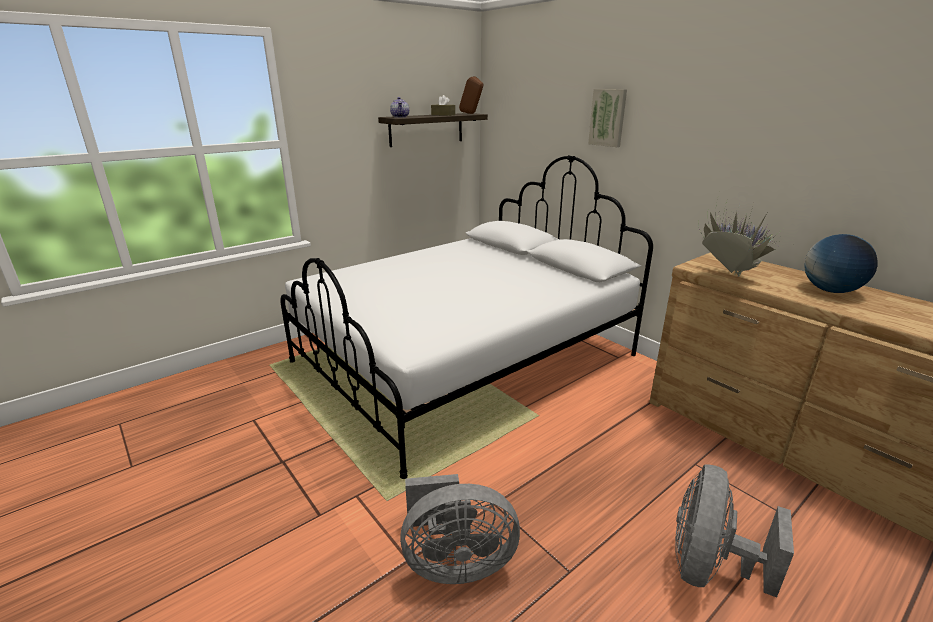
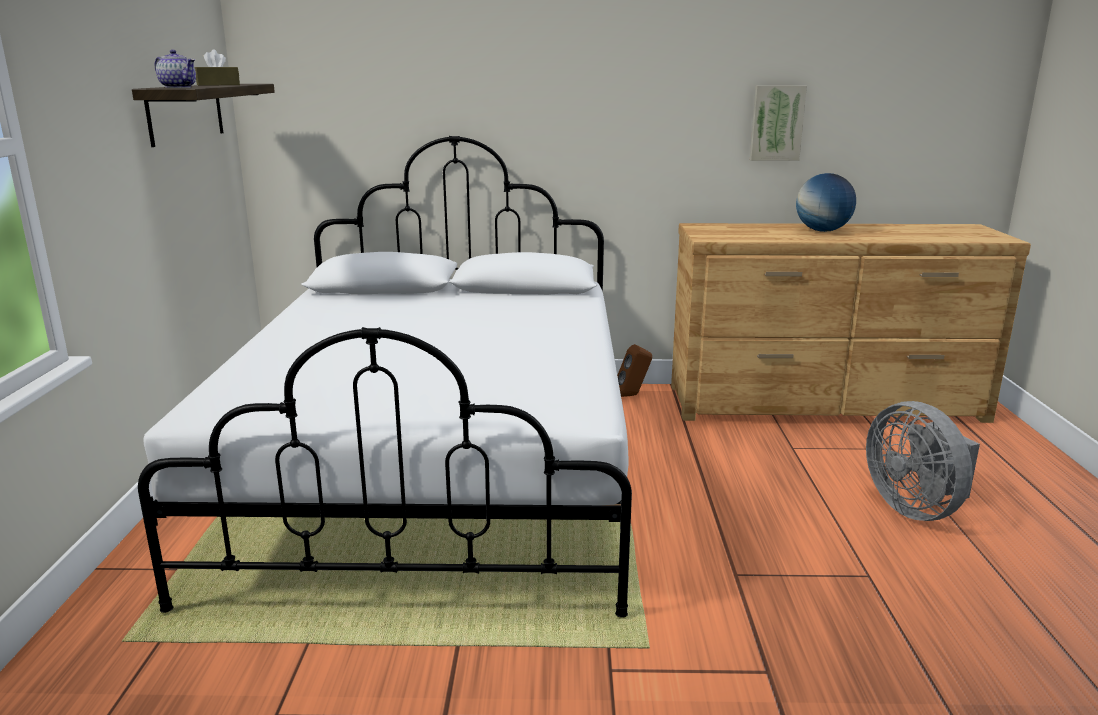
camera: 50 degrees left, 5 degrees down
grey fan [400,474,520,584] -> none
brown speaker [459,77,483,114] -> brown speaker moved to [617,344,652,397]
picture [588,89,627,147] -> picture moved to [750,86,807,161]
potted plant [698,194,780,276] -> none

